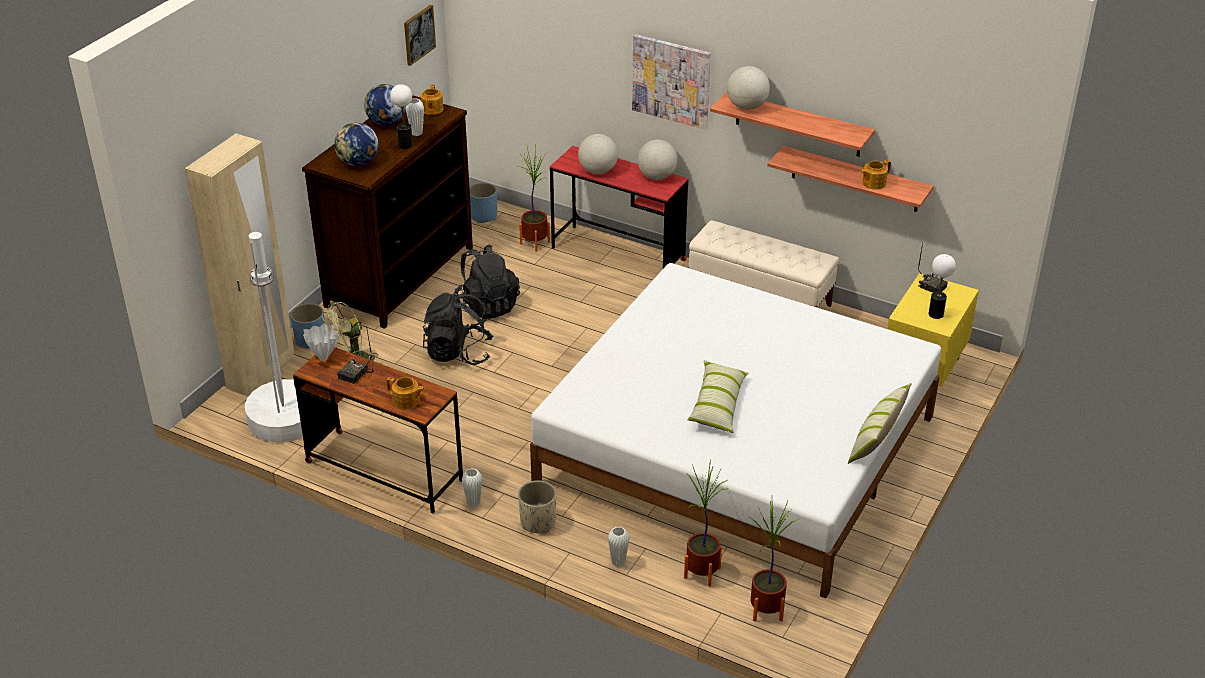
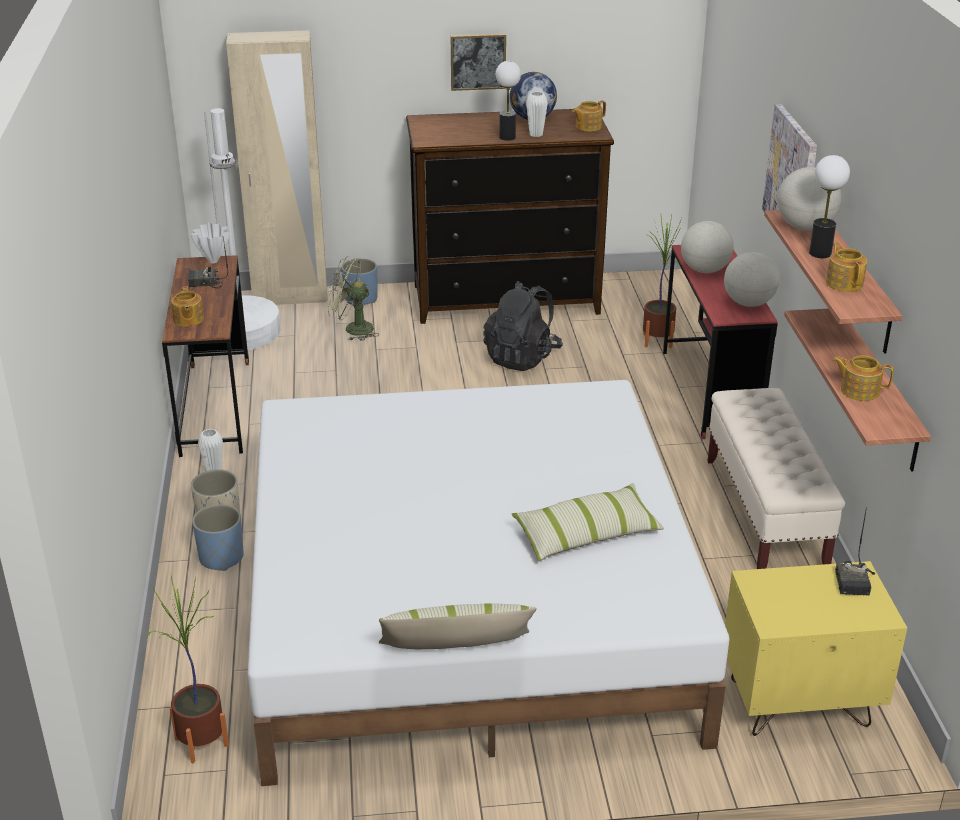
camera: 55 degrees right, 5 degrees down
globe [334,123,378,166] -> none
picture [404,5,436,66] -> picture moved to [451,34,506,91]
black backpack [423,292,494,365] -> none
blue planter [469,183,497,223] -> blue planter moved to [192,504,244,571]
white vase [608,527,629,567] -> none
potted plant [684,459,728,587] -> none
pillow [687,360,748,433] -> pillow moved to [511,483,664,561]
table lamp [928,254,956,319] -> table lamp moved to [809,155,850,258]
none -> teapot [826,242,867,292]

